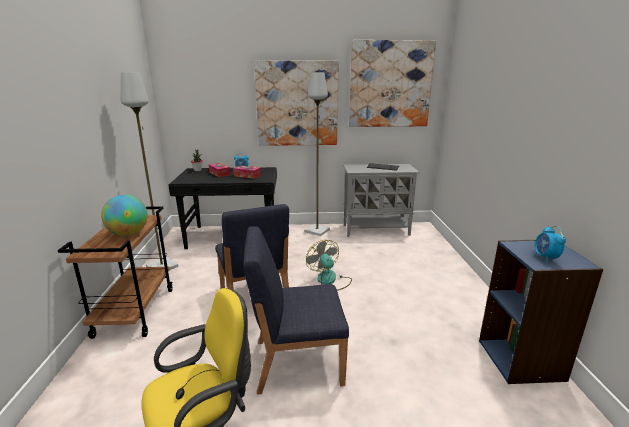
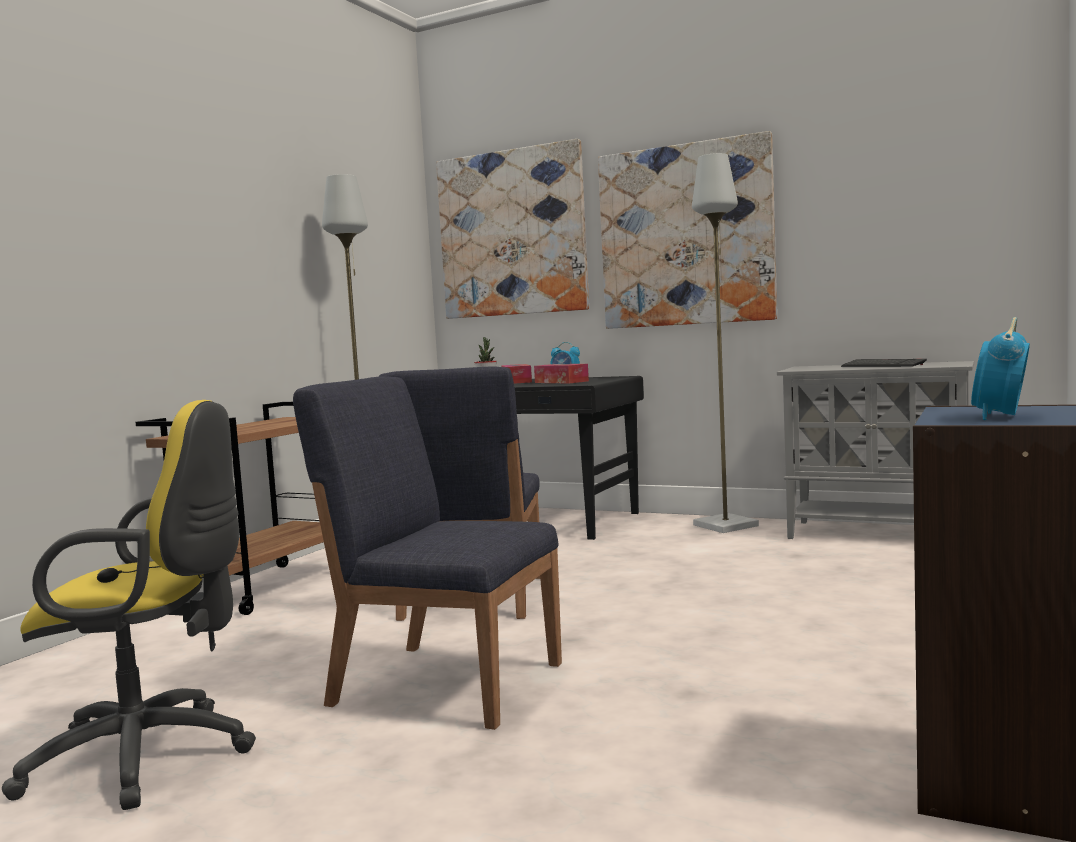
camera: 30 degrees right, 15 degrees down
globe [101,195,148,236] -> none
fan [306,240,352,291] -> none
picture [349,40,436,127] -> picture moved to [436,139,589,319]

